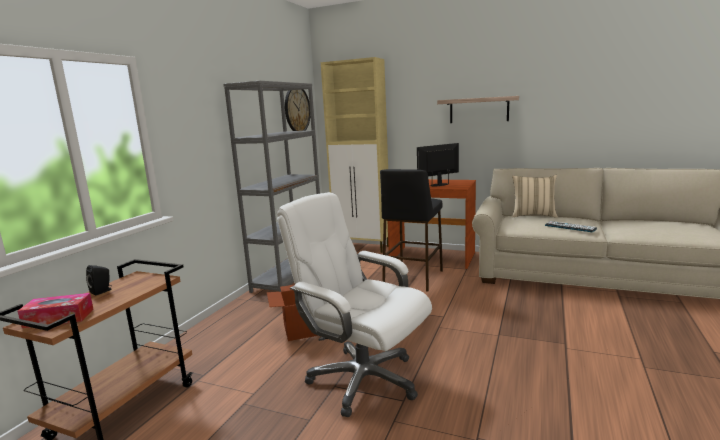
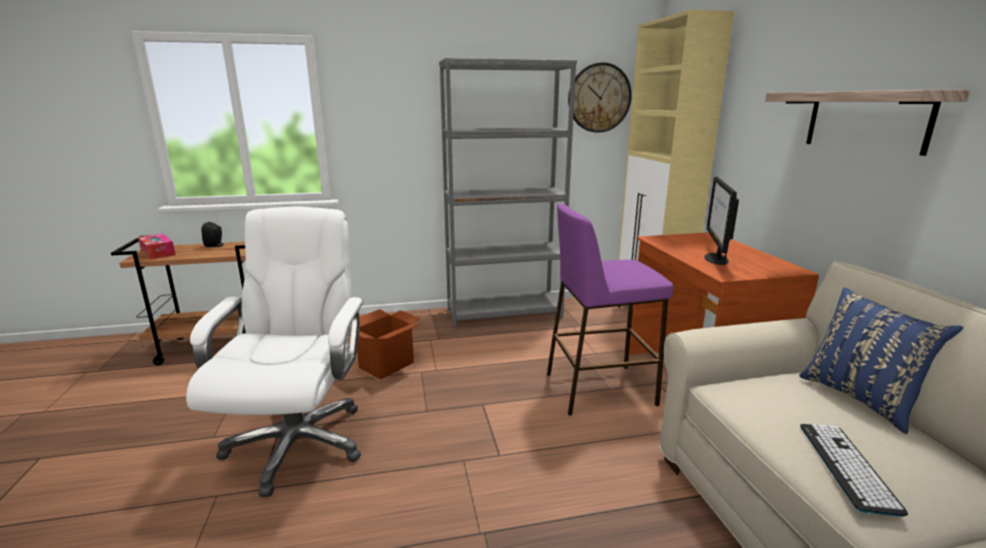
camera: 55 degrees right, 5 degrees up
black stool [380,169,443,291] -> purple stool [547,204,673,416]
monitor [417,143,459,187] -> monitor turned 105 degrees counterclockwise [705,177,739,266]
beige pillow [512,175,558,218] -> blue pillow [799,288,964,434]

